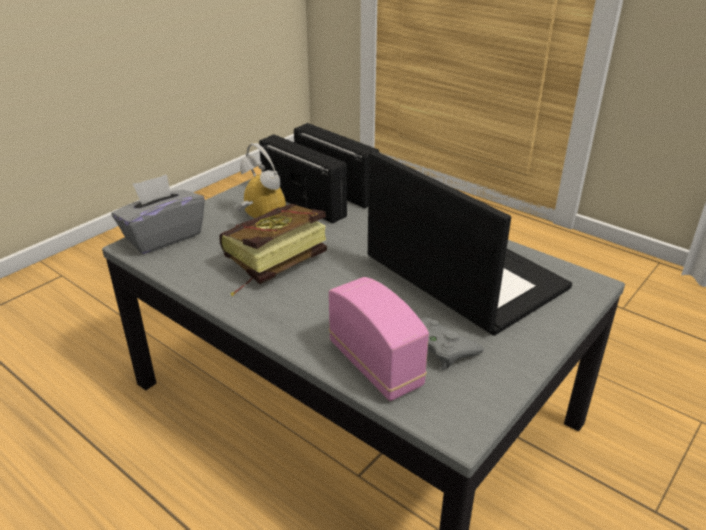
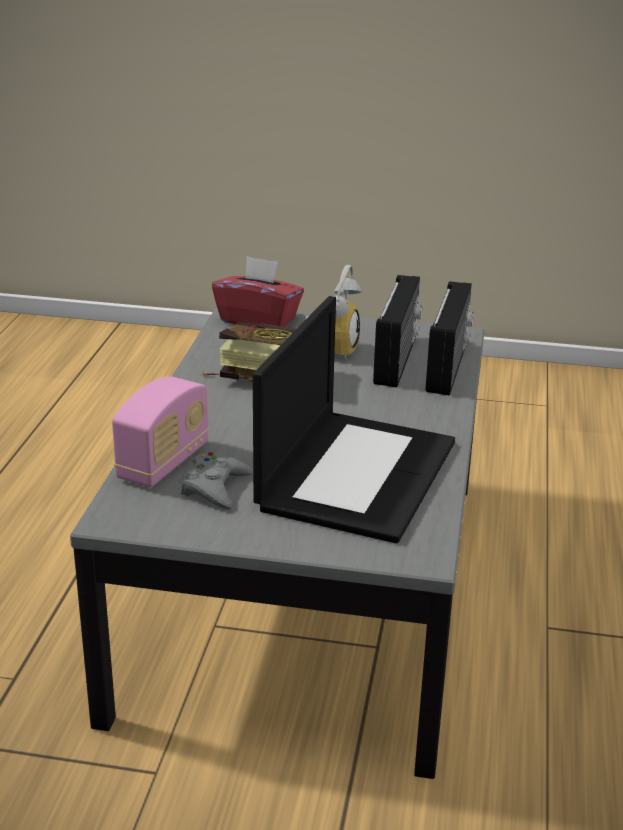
camera: 60 degrees right, 5 degrees down
grey tissue box [112,174,205,254] -> red tissue box [212,256,304,327]

